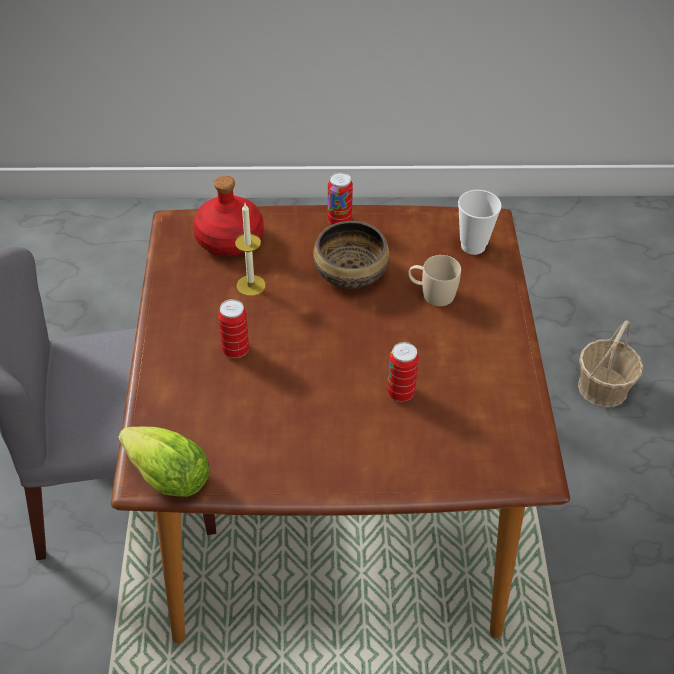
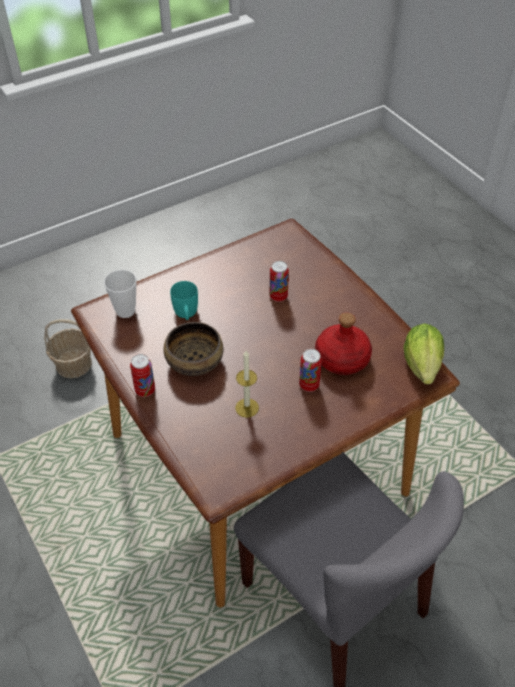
camera: 120 degrees left, 0 degrees up
red bottle [193,176,264,257] -> red bottle moved to [315,313,372,375]
beige mug [408,255,461,306] -> turquoise mug [170,281,198,320]

